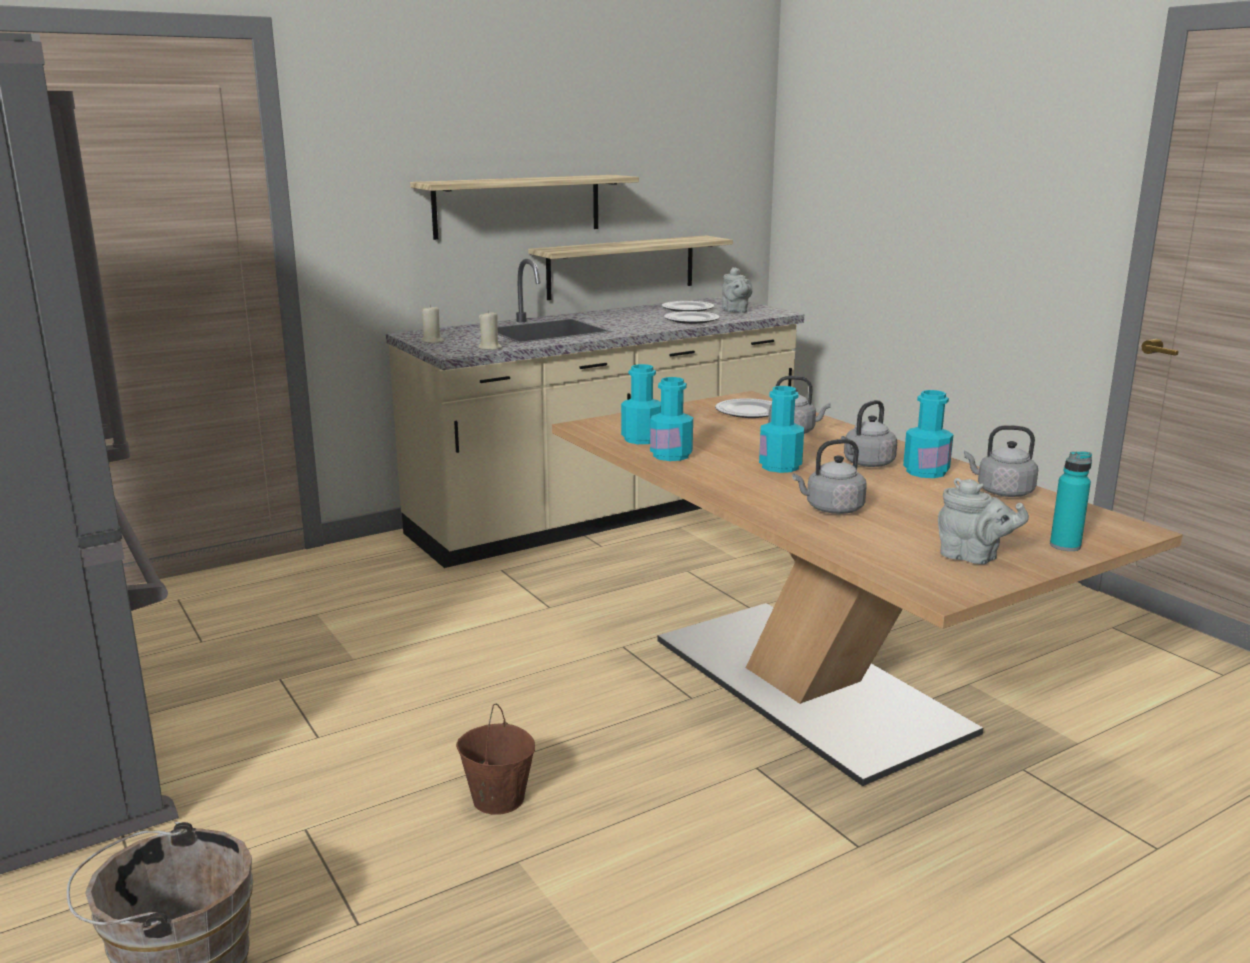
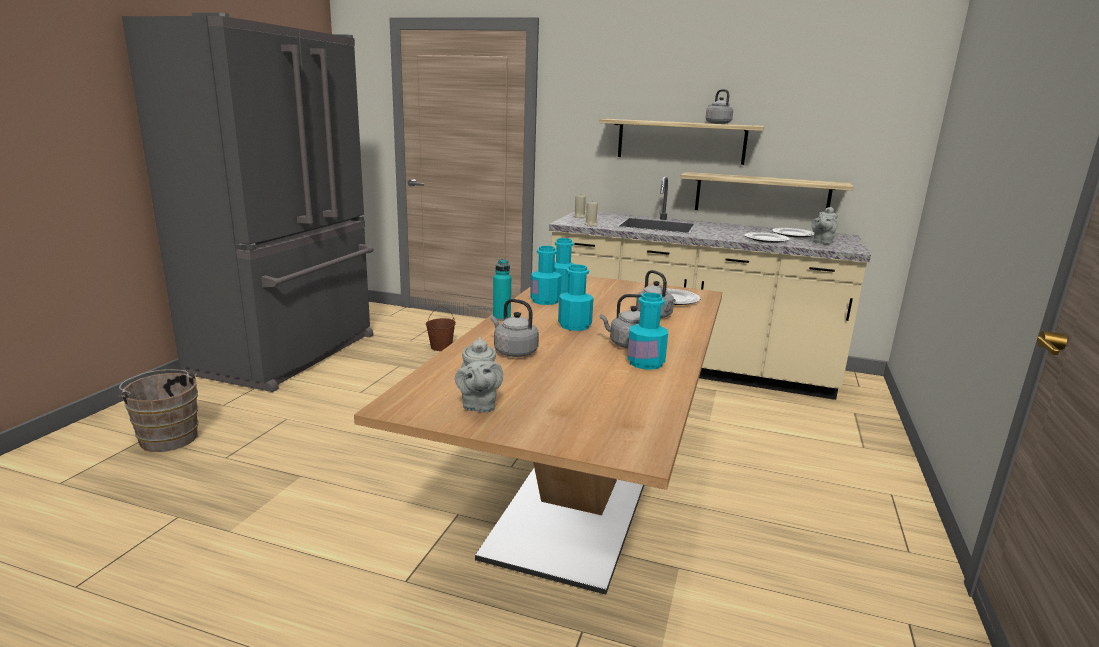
camera: 50 degrees right, 0 degrees up
brown bucket [456,704,535,815] -> brown bucket moved to [426,306,456,351]
grey kettle [964,425,1038,497] -> grey kettle moved to [706,89,733,124]
turquoise bottle [1050,451,1092,551] -> turquoise bottle moved to [493,259,511,321]

